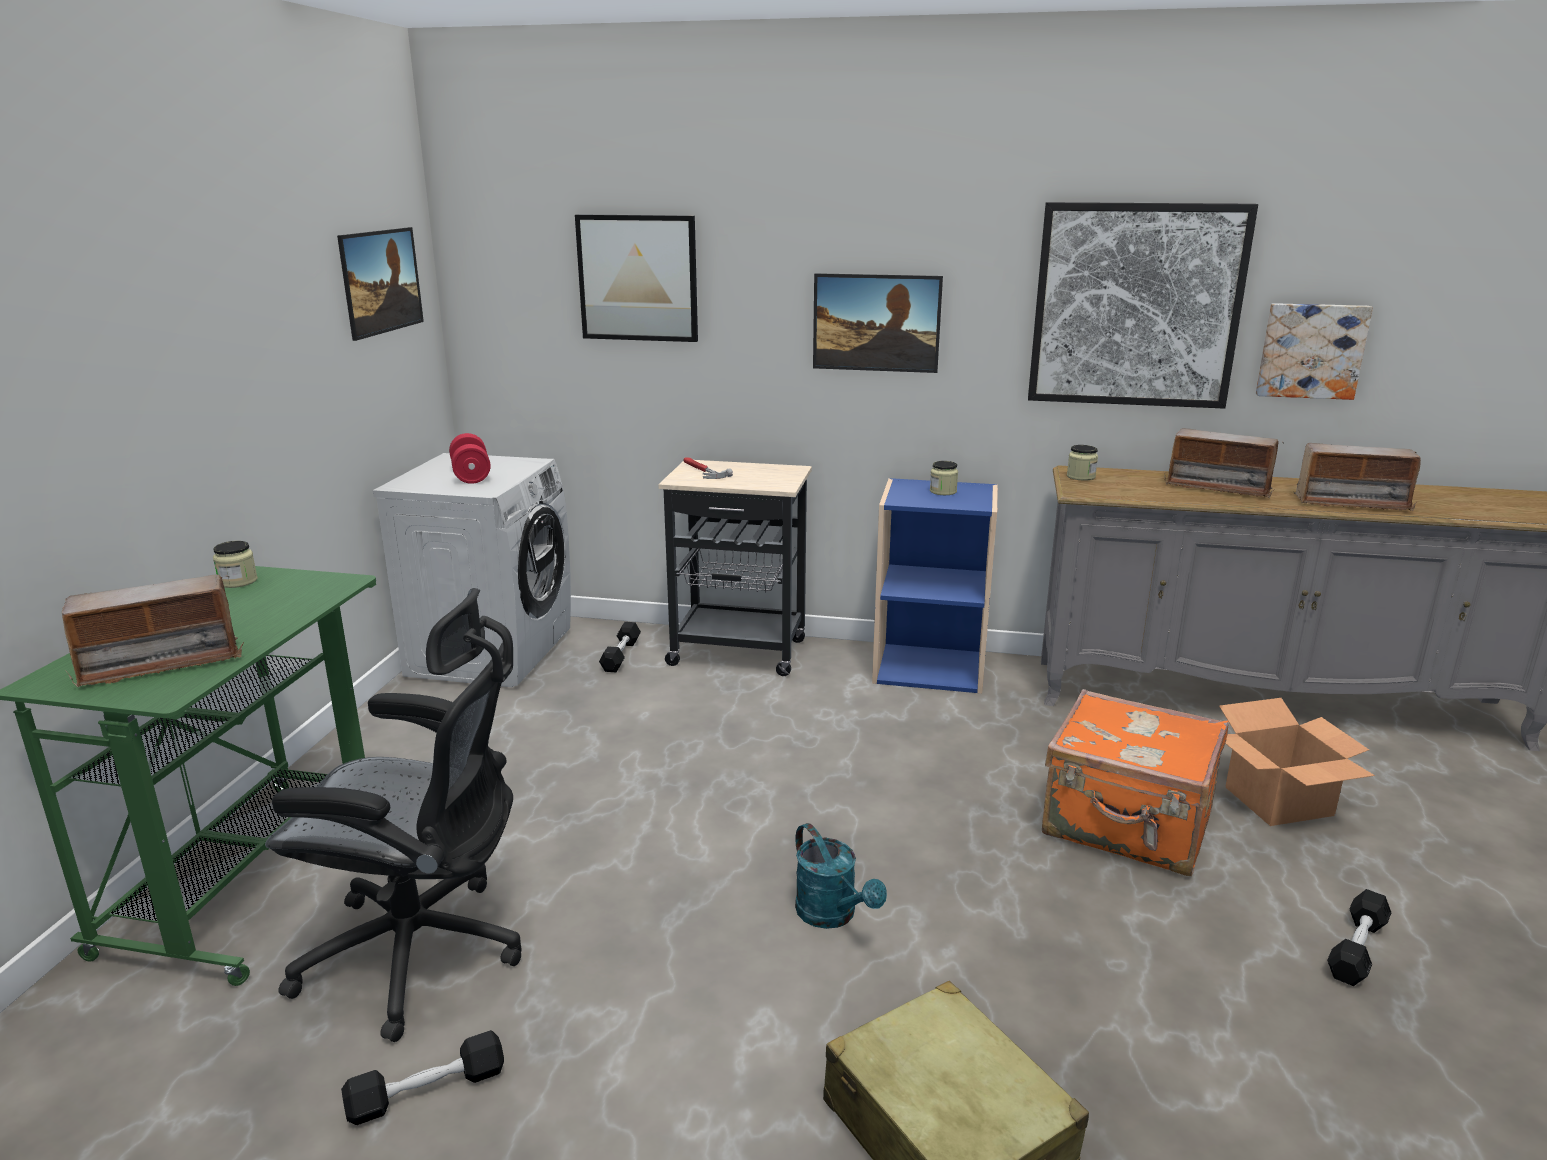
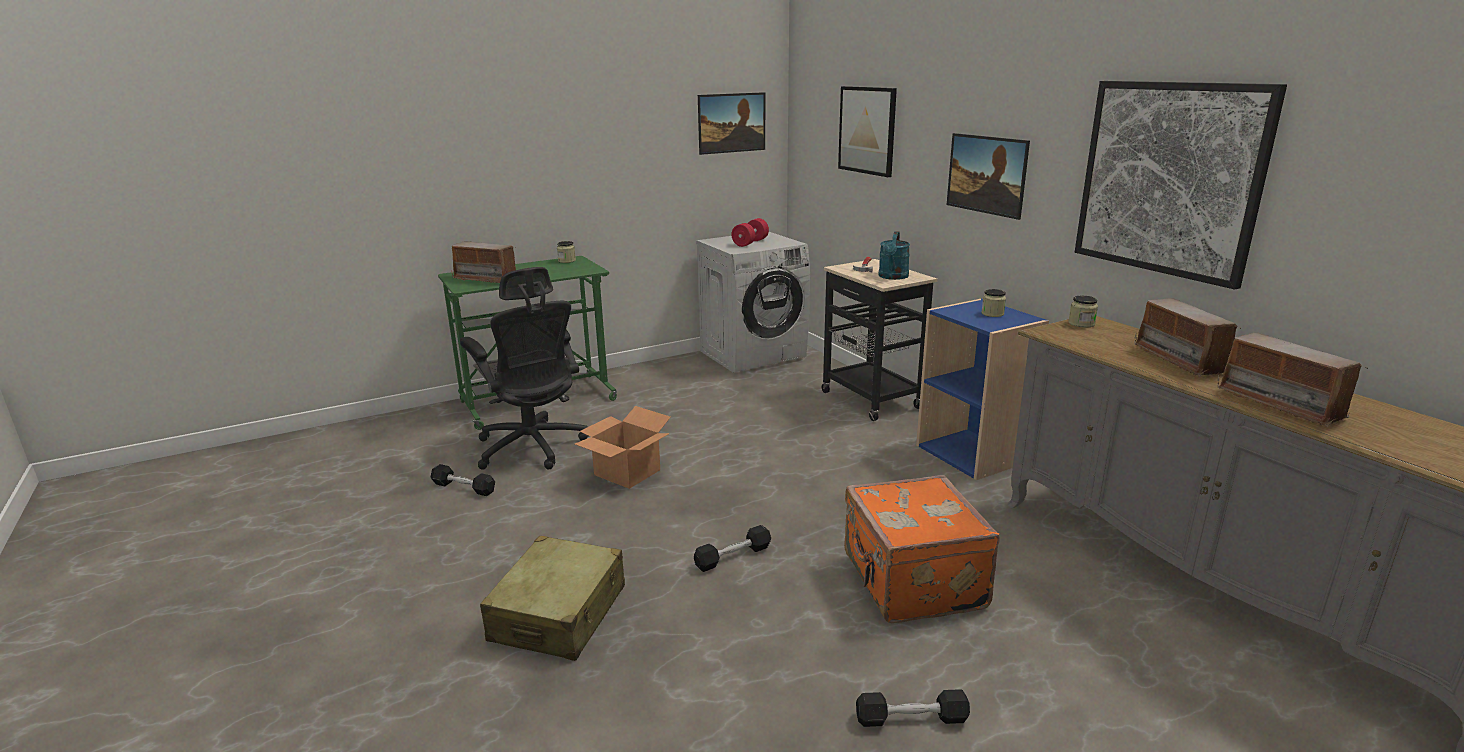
camera: 50 degrees right, 0 degrees up
black dumbbell [599,622,641,672] -> black dumbbell moved to [694,525,771,572]
turquoise watering can [795,823,887,929] -> turquoise watering can moved to [878,231,910,280]
cardboard box [1219,698,1375,826] -> cardboard box moved to [575,406,671,489]
picture [1256,303,1373,400] -> none

